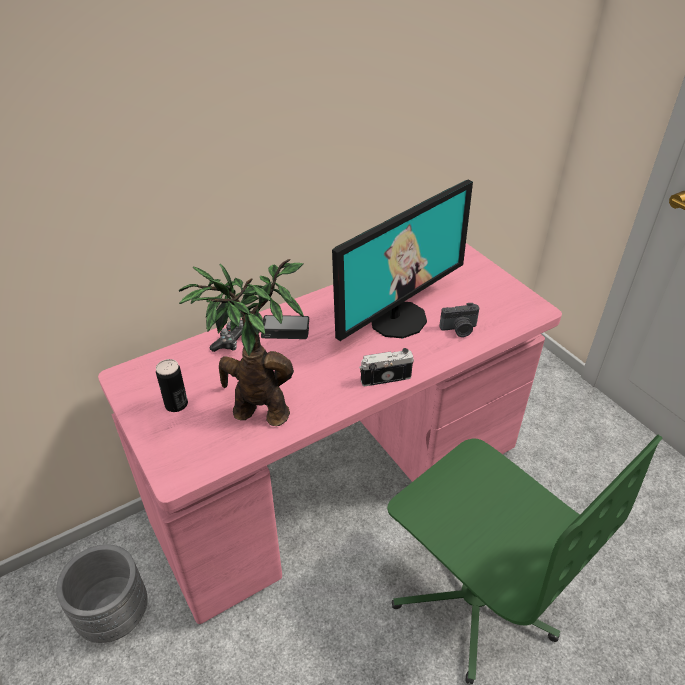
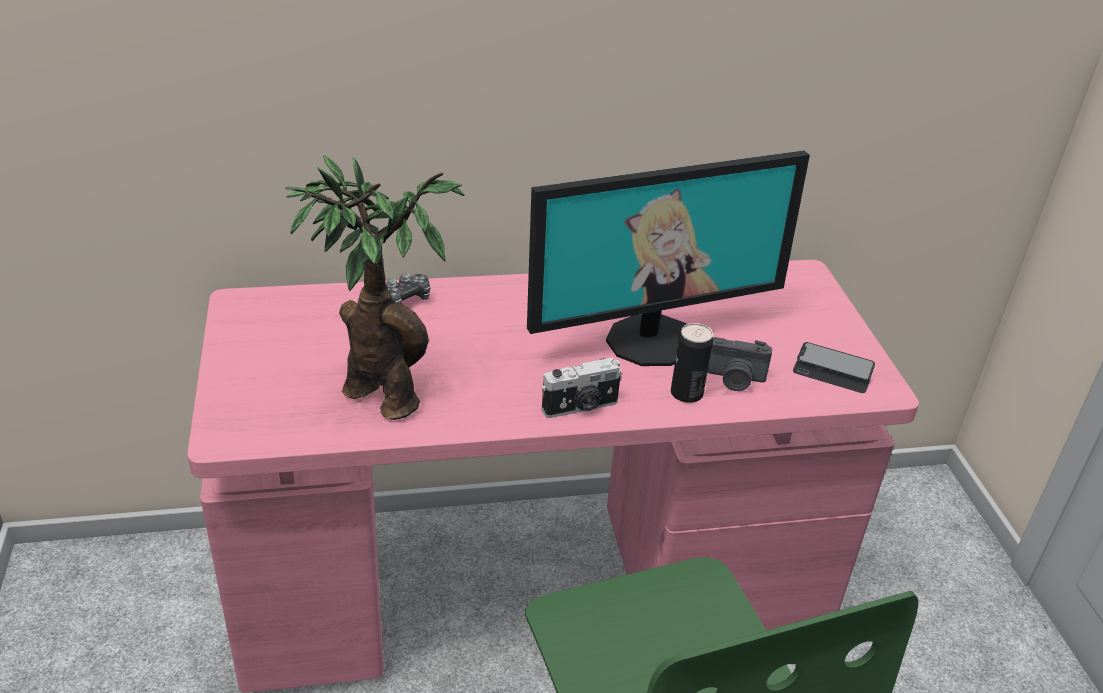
camera: 20 degrees right, 5 degrees down
grey planter [56,544,147,643] -> none
can [156,359,188,412] -> can moved to [671,323,713,403]
phone [261,315,309,339] -> phone moved to [793,342,875,393]
camera [359,348,414,386] -> camera turned 150 degrees clockwise [541,358,622,418]

